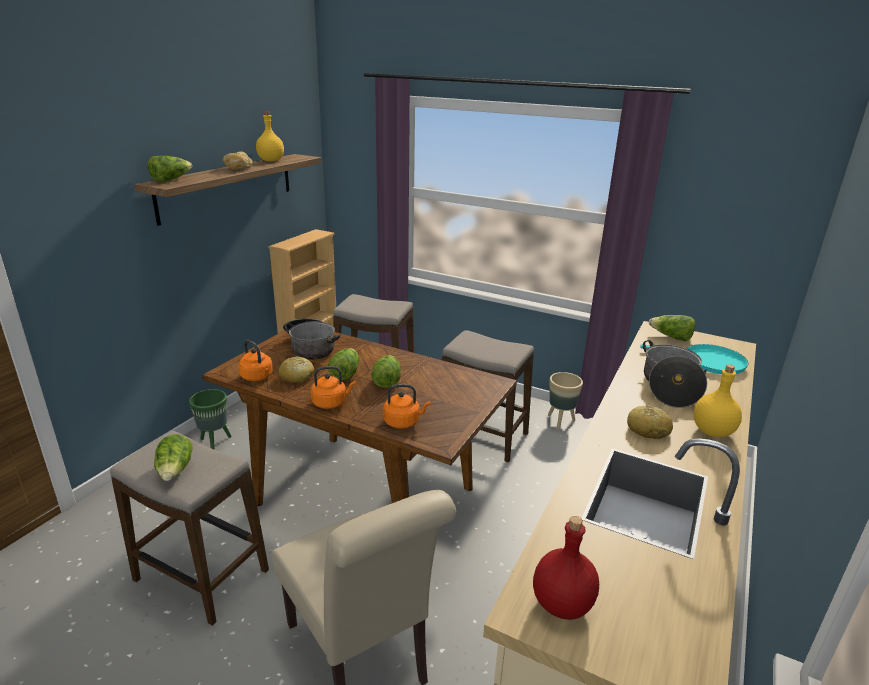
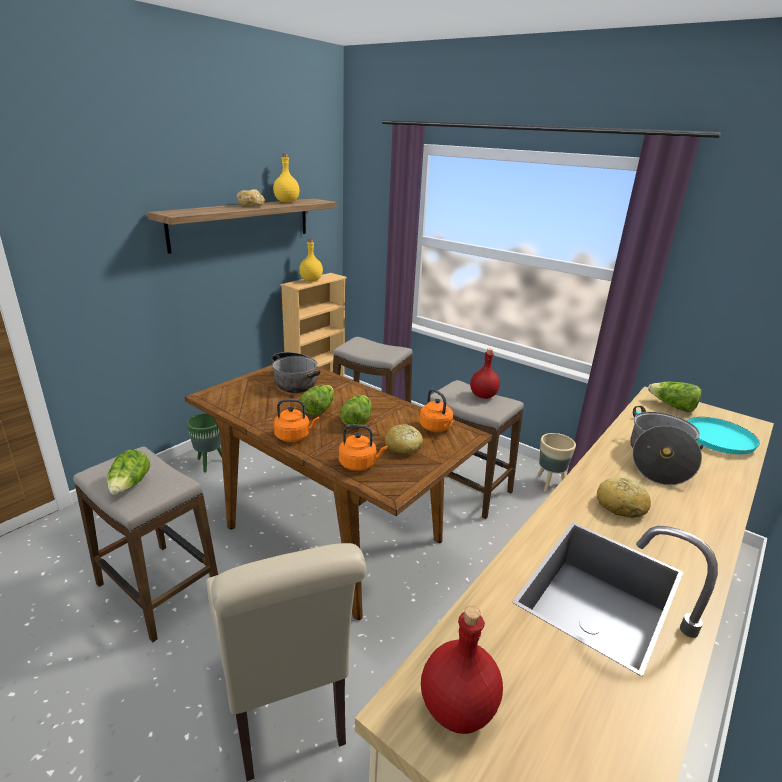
camera: 10 degrees right, 0 degrees up
lettuce [147,156,192,182] -> none
orange kettle [239,340,273,381] -> orange kettle moved to [419,389,454,432]
bread [279,356,315,383] -> bread moved to [385,424,423,455]
yellow bottle [694,364,742,437] -> yellow bottle moved to [299,239,323,281]
none -> red bottle [470,349,500,399]

